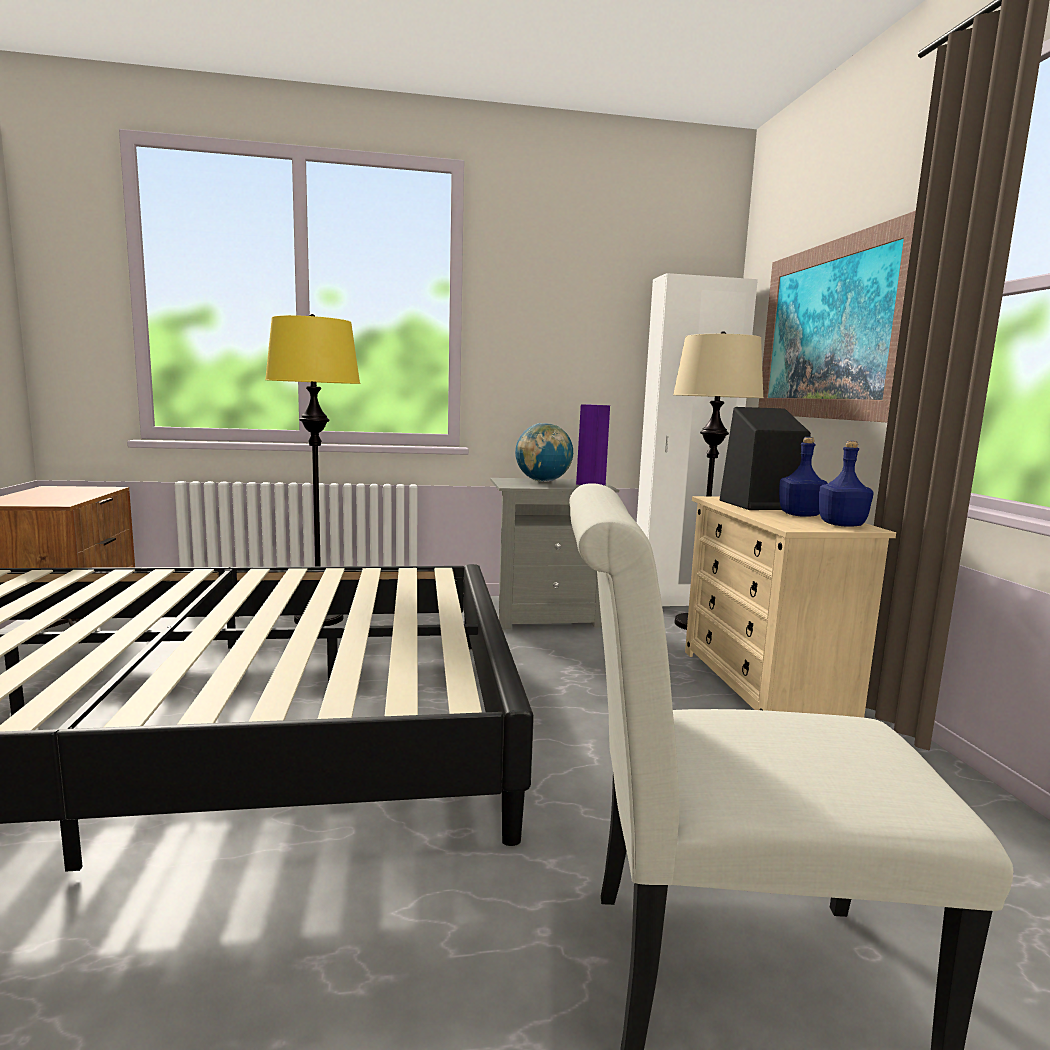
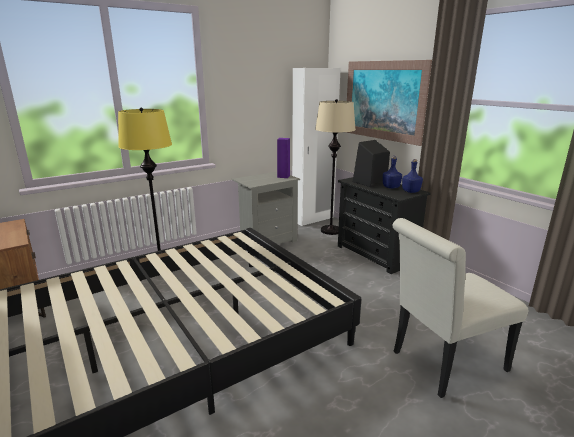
camera: 25 degrees left, 10 degrees up
globe [515,423,573,482] -> none
beige dresser [685,496,896,718] -> black dresser [338,177,431,274]

